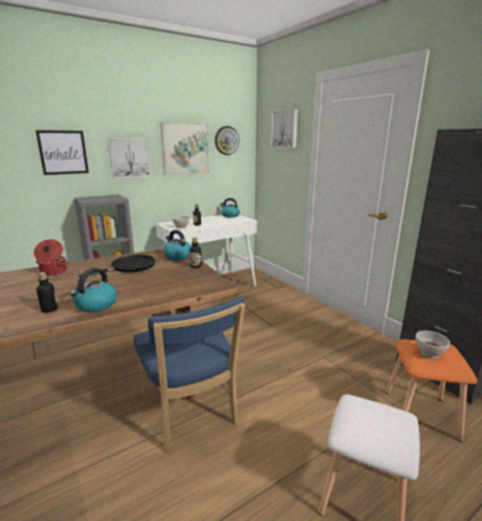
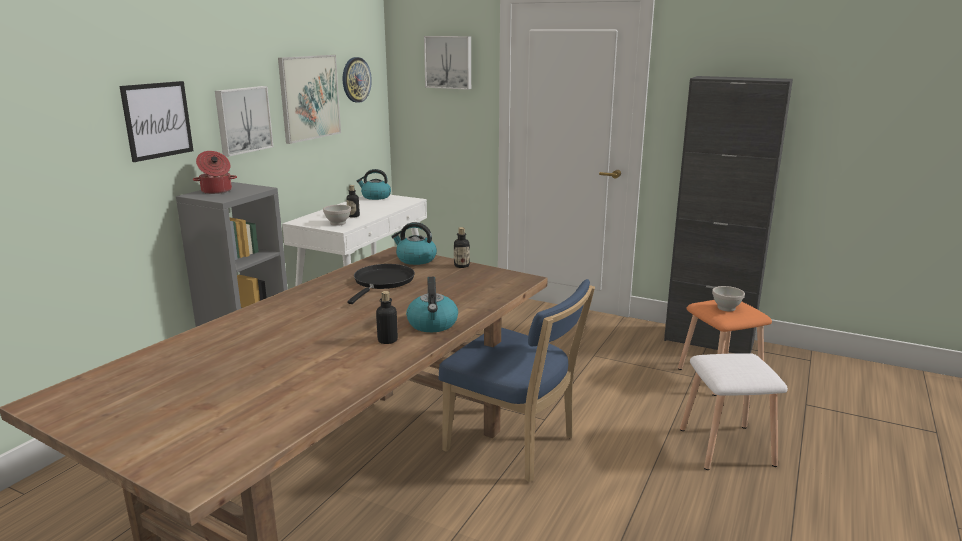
camera: 30 degrees left, 0 degrees up
cooking pot [34,239,68,276] -> cooking pot moved to [193,151,237,194]

